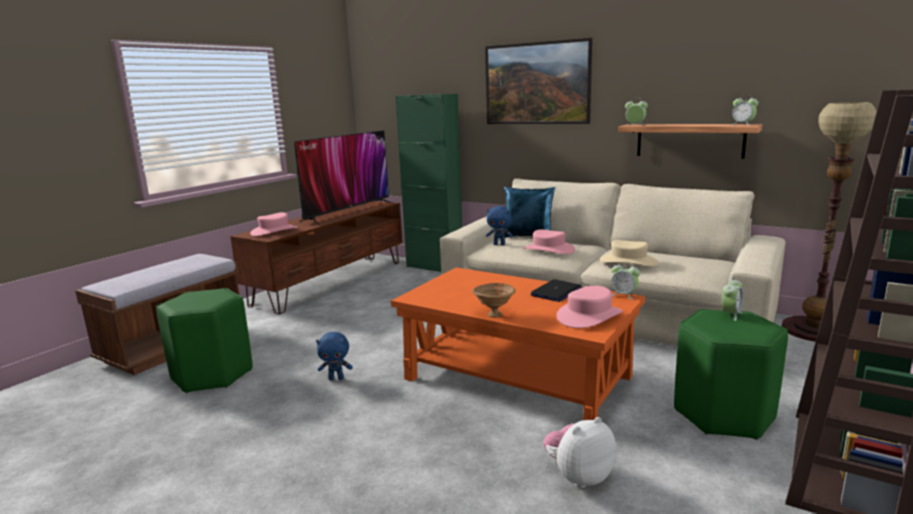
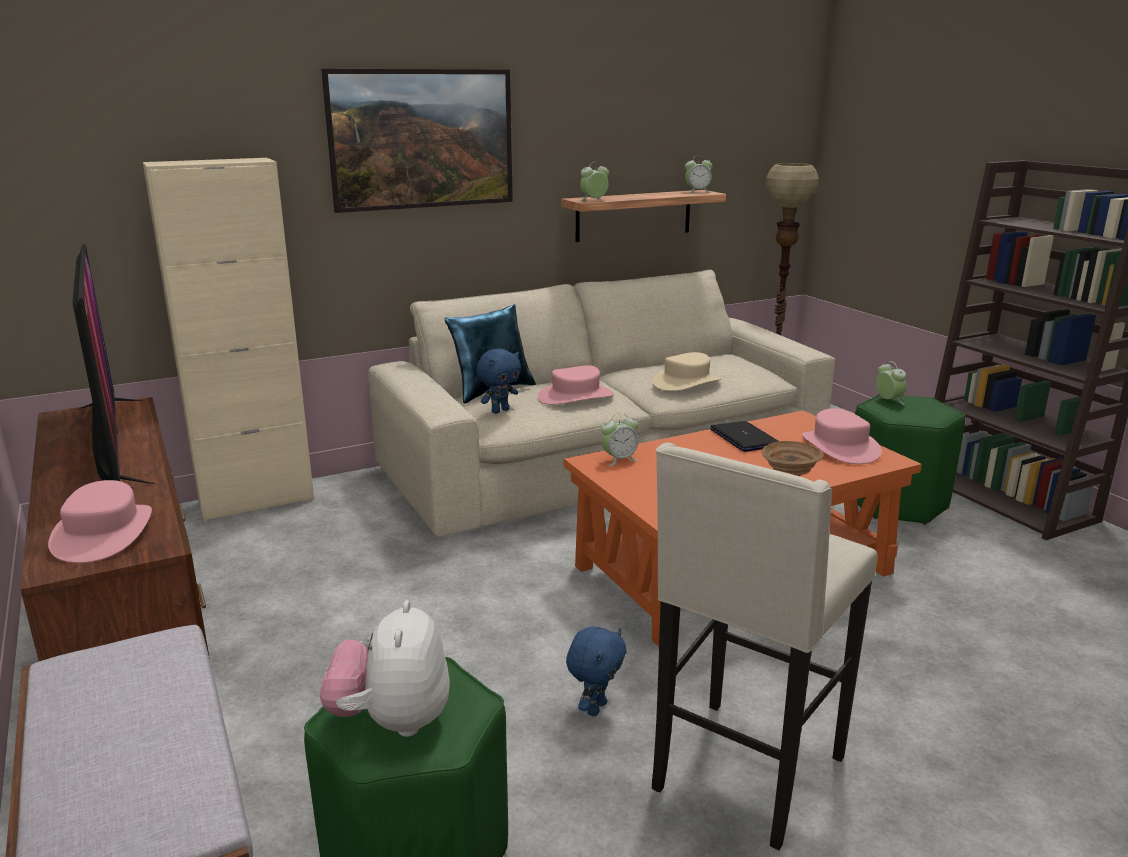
camera: 60 degrees left, 5 degrees up
green cabinet [395,94,462,272] -> beige cabinet [143,158,314,522]
plush toy [543,417,616,488] -> plush toy moved to [320,600,450,737]
alarm clock [611,261,640,300] -> alarm clock moved to [601,413,638,466]
none -> beige stool [652,443,877,850]

